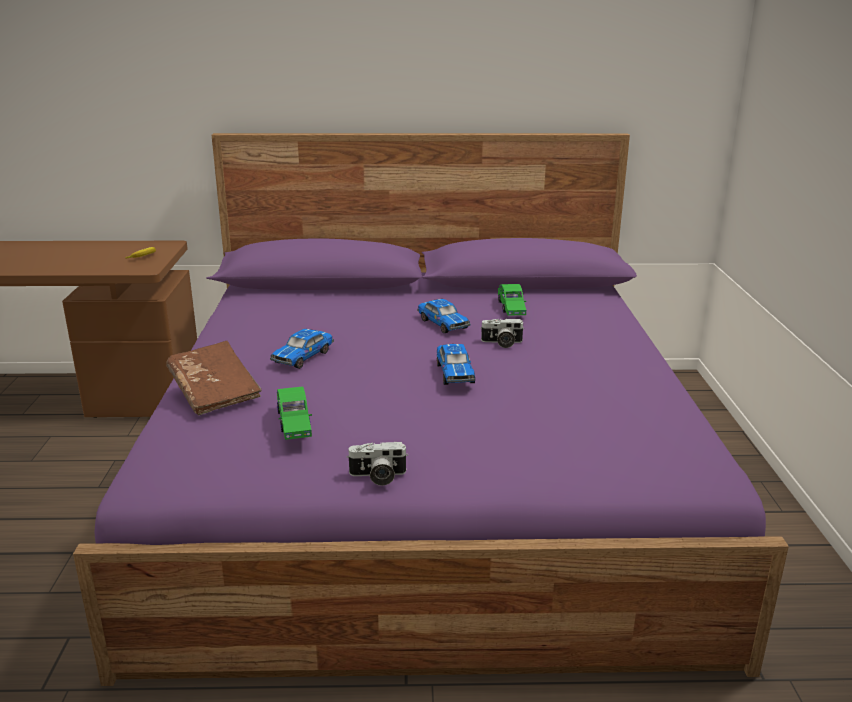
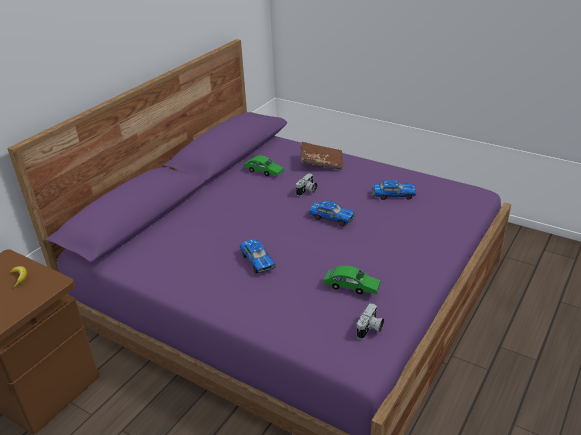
camera: 55 degrees left, 10 degrees up
brown book [166,341,262,415] -> brown book moved to [301,142,343,170]
camera [347,442,408,486] -> camera moved to [357,303,384,339]
toy car [417,299,471,333] -> toy car moved to [372,180,416,200]

